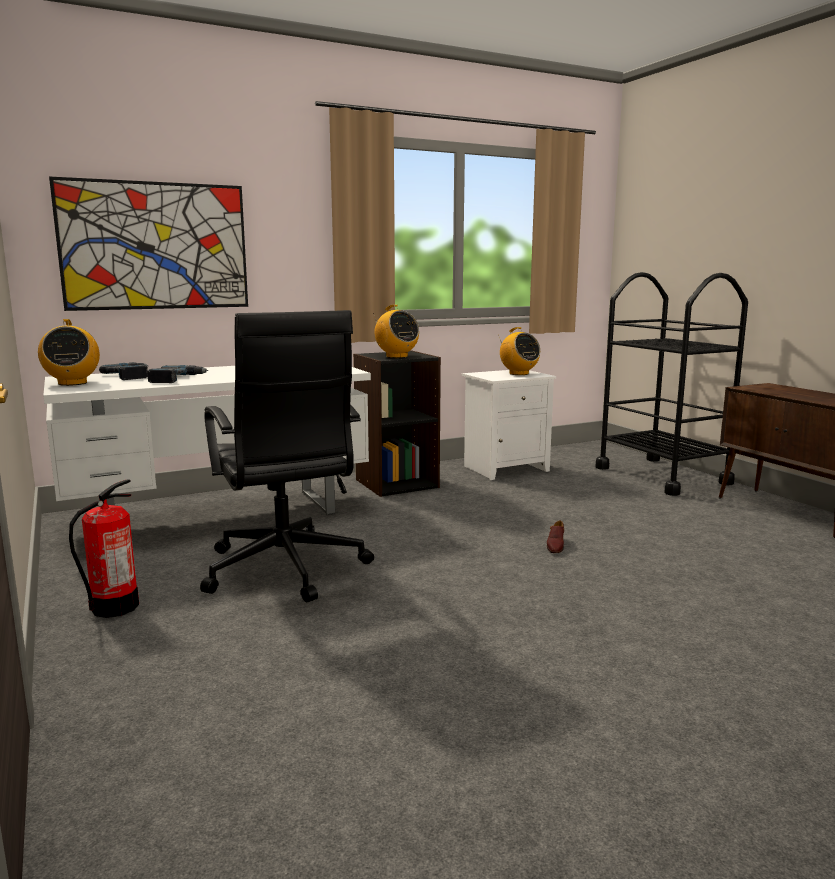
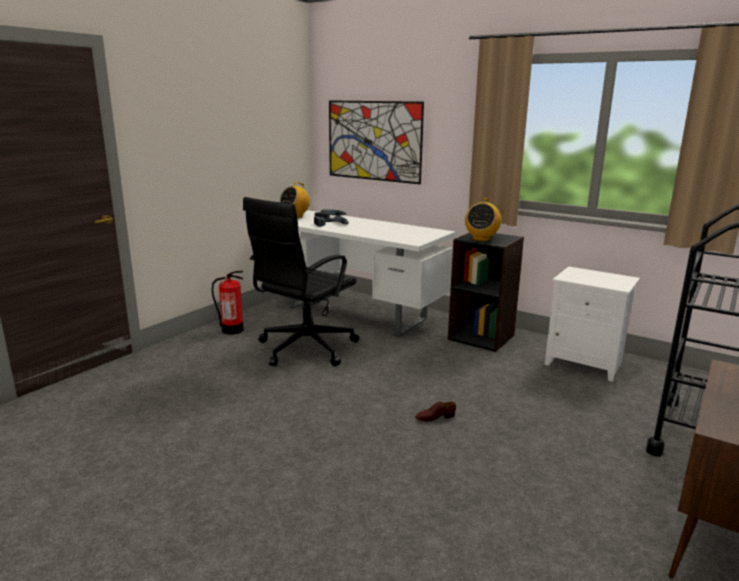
camera: 60 degrees right, 5 degrees up
radio [499,327,541,375] -> none

